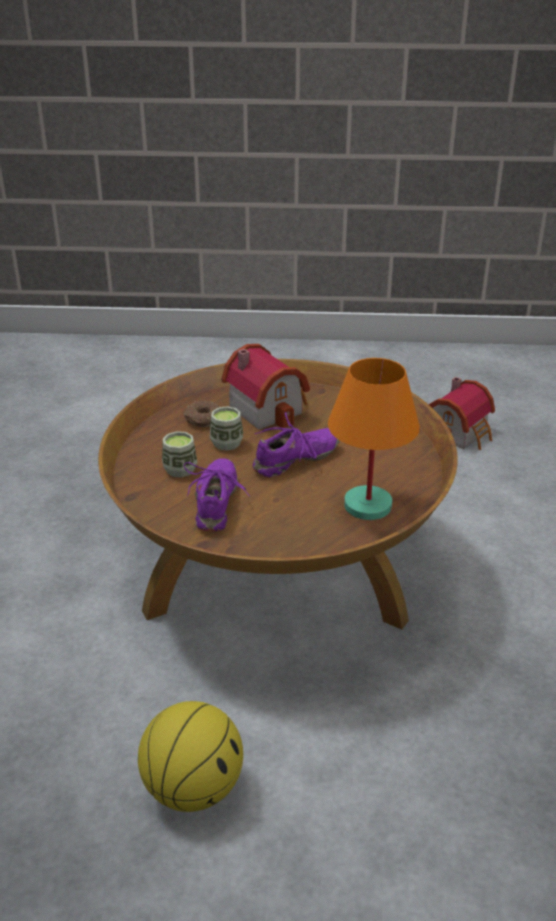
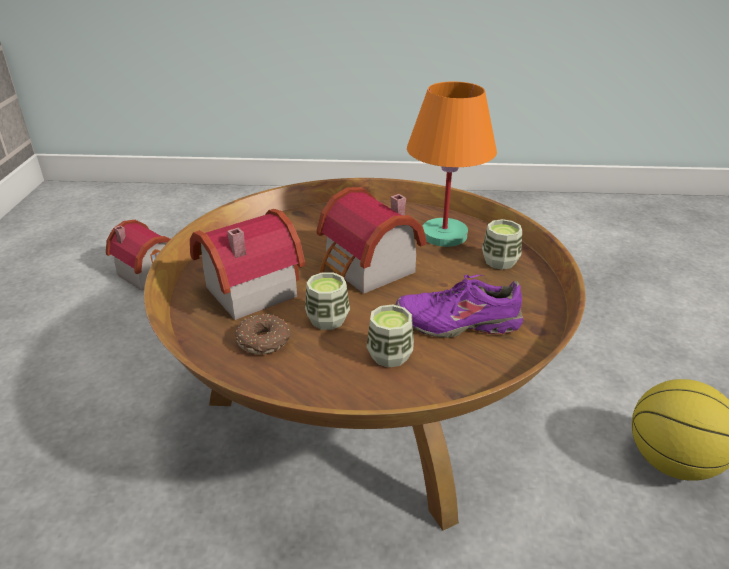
camera: 90 degrees left, 0 degrees up
purple shoe [253,412,340,478] -> toy house [316,187,427,294]
none -> cup [482,219,522,270]

